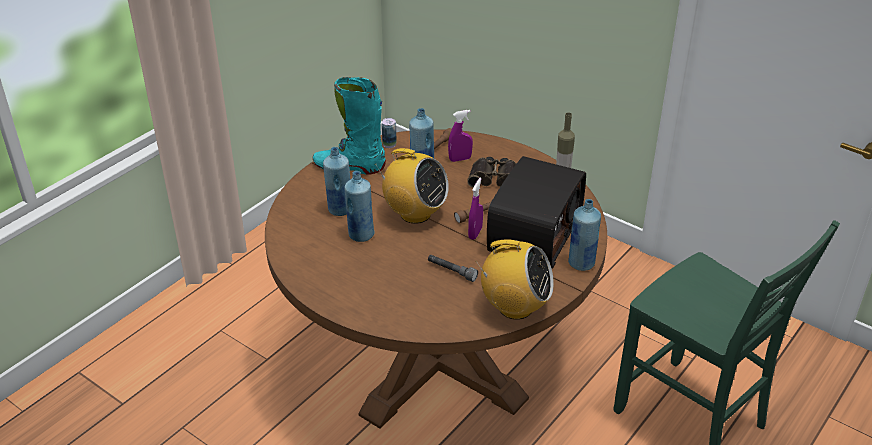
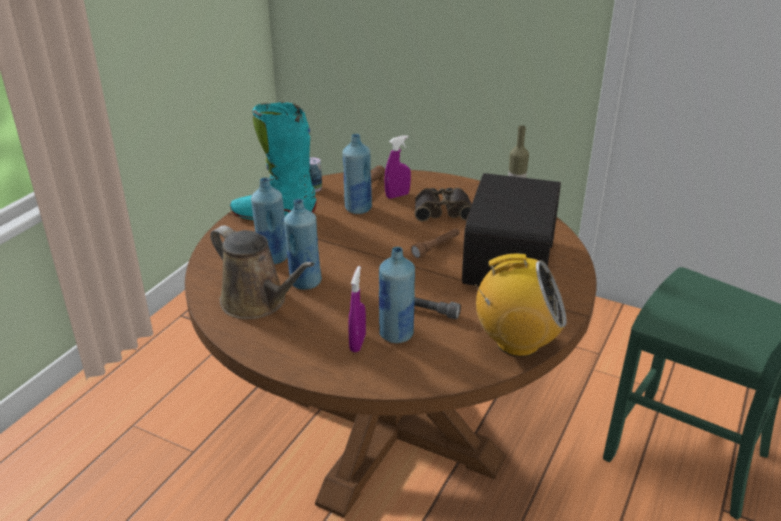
camera: 10 degrees left, 5 degrees down
radio [376,148,449,224] -> none
purple spray bottle [468,178,483,240] -> purple spray bottle moved to [348,266,366,352]
blue bottle [568,199,601,271] -> blue bottle moved to [379,247,415,343]
none -> brown watering can [210,225,314,319]

